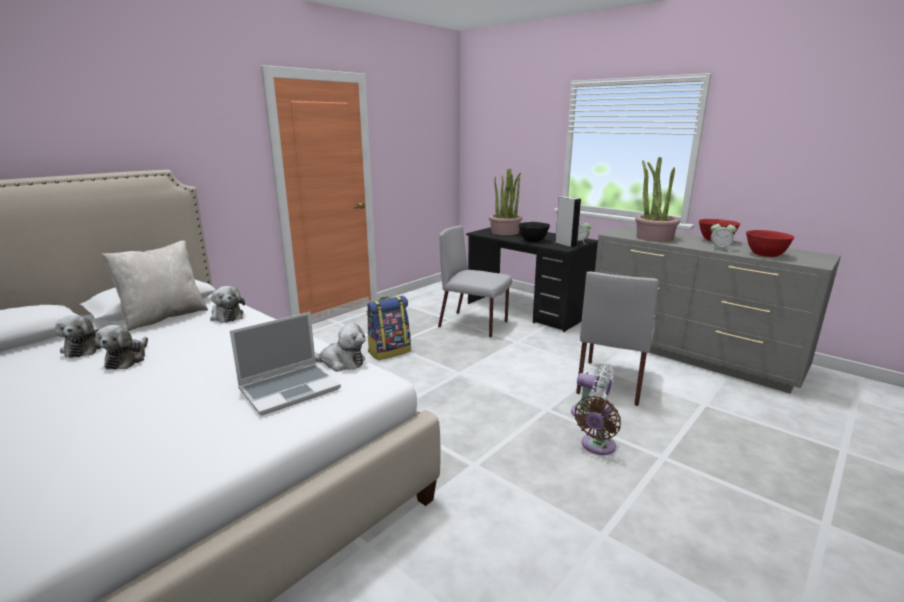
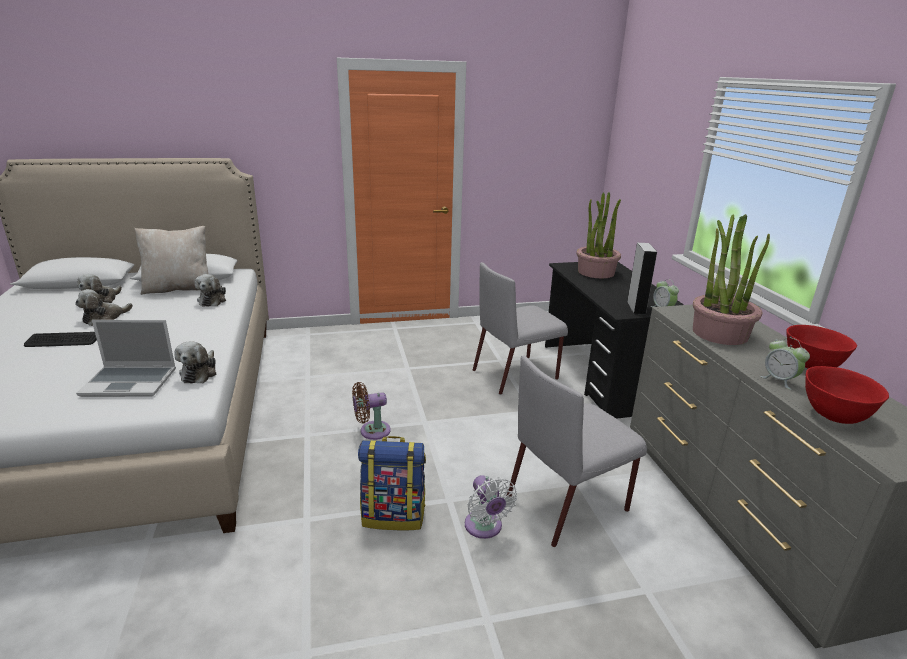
camera: 35 degrees right, 5 degrees up
plush toy [315,323,365,372] -> plush toy turned 45 degrees clockwise [174,341,216,383]
backpack [366,296,411,360] -> backpack moved to [358,436,426,531]
grey chair [438,225,512,338] -> grey chair turned 90 degrees counterclockwise [473,262,568,395]
black bowl [519,222,550,242] -> none
brown fan [575,396,621,455] -> brown fan moved to [352,382,391,440]
none -> keyboard [24,332,97,347]

